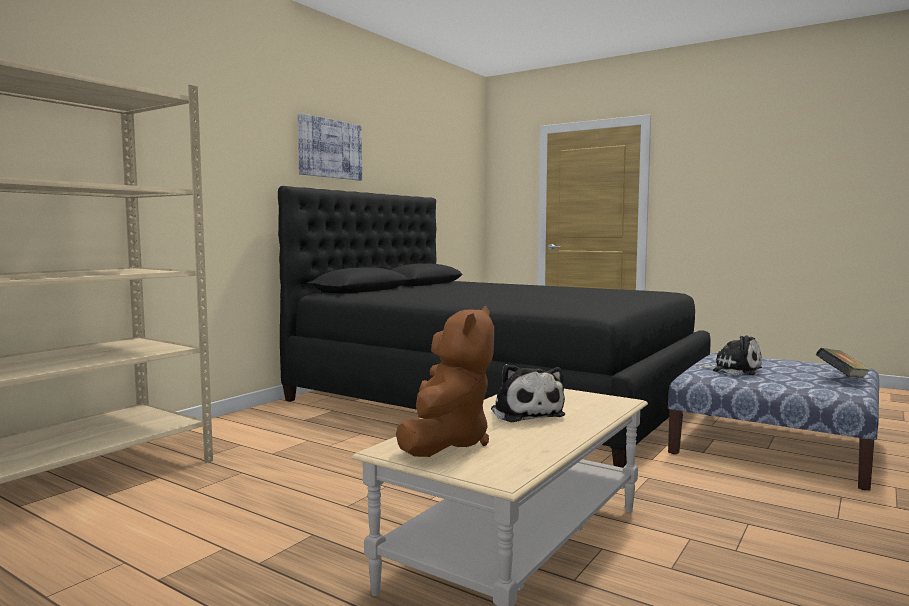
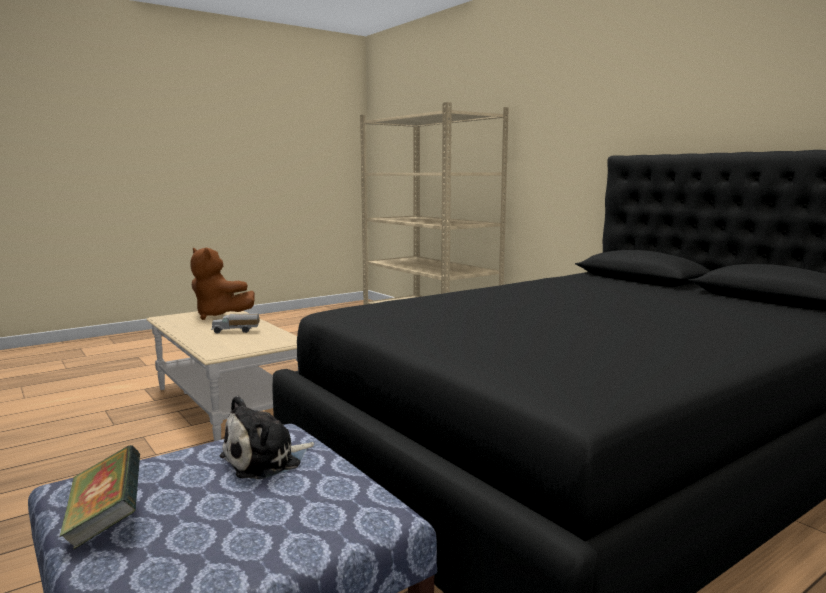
camera: 110 degrees right, 5 degrees up
picture [297,113,362,181] -> none
plush toy [491,364,565,422] -> toy truck [211,313,260,333]

